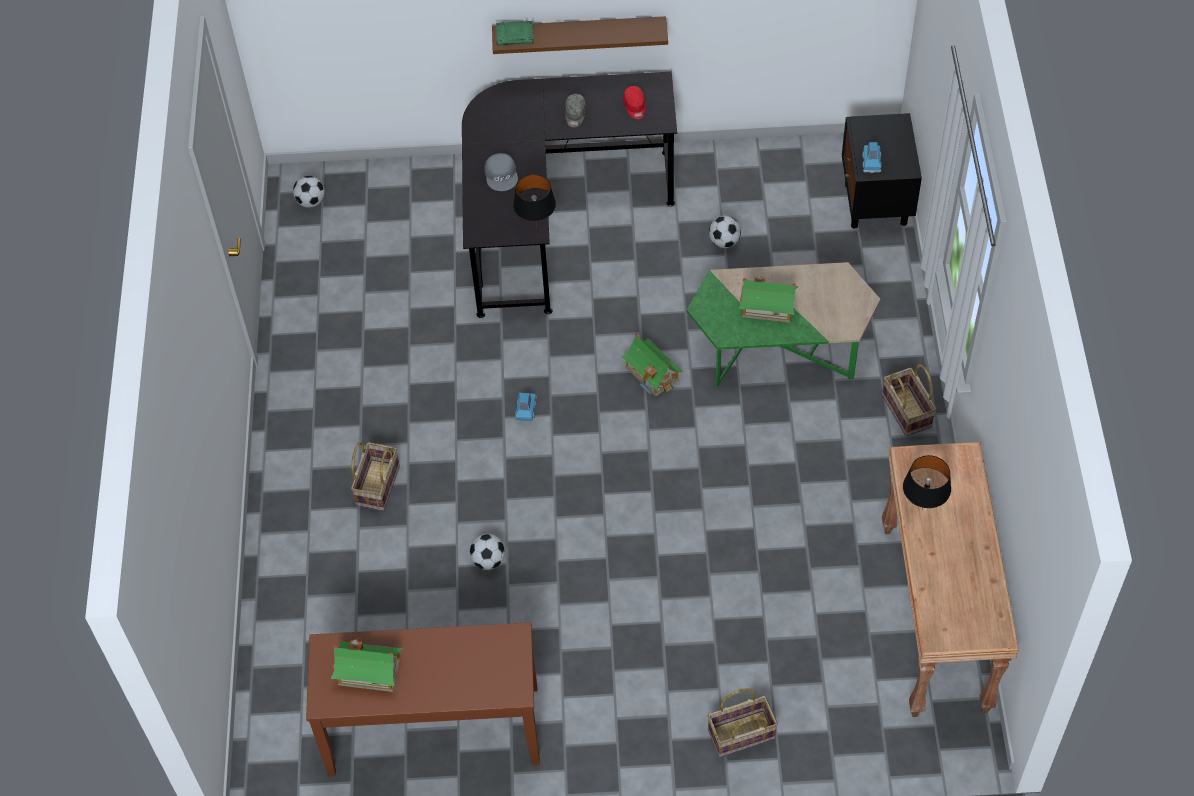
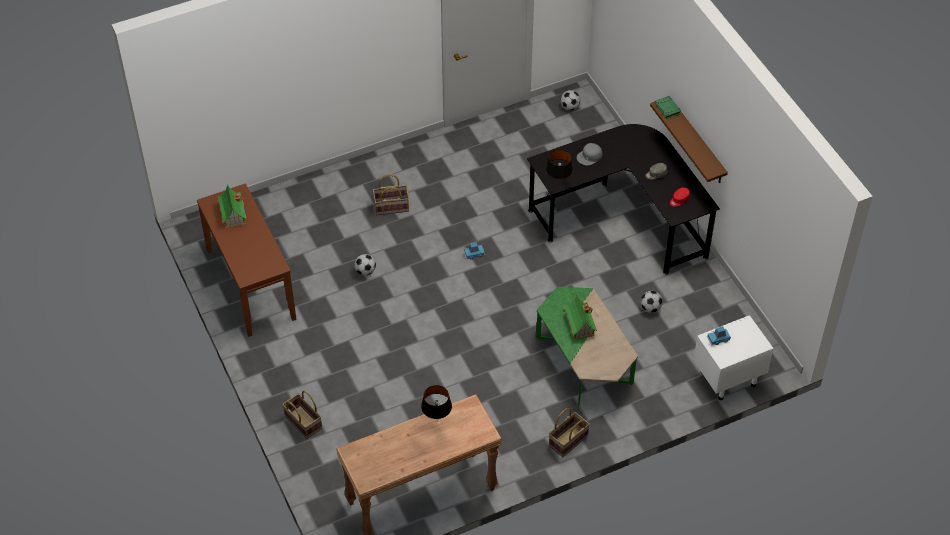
camera: 65 degrees right, 5 degrees down
toy house [621,334,683,396] -> none
black nightstand [842,113,922,229] -> white nightstand [693,315,774,400]

